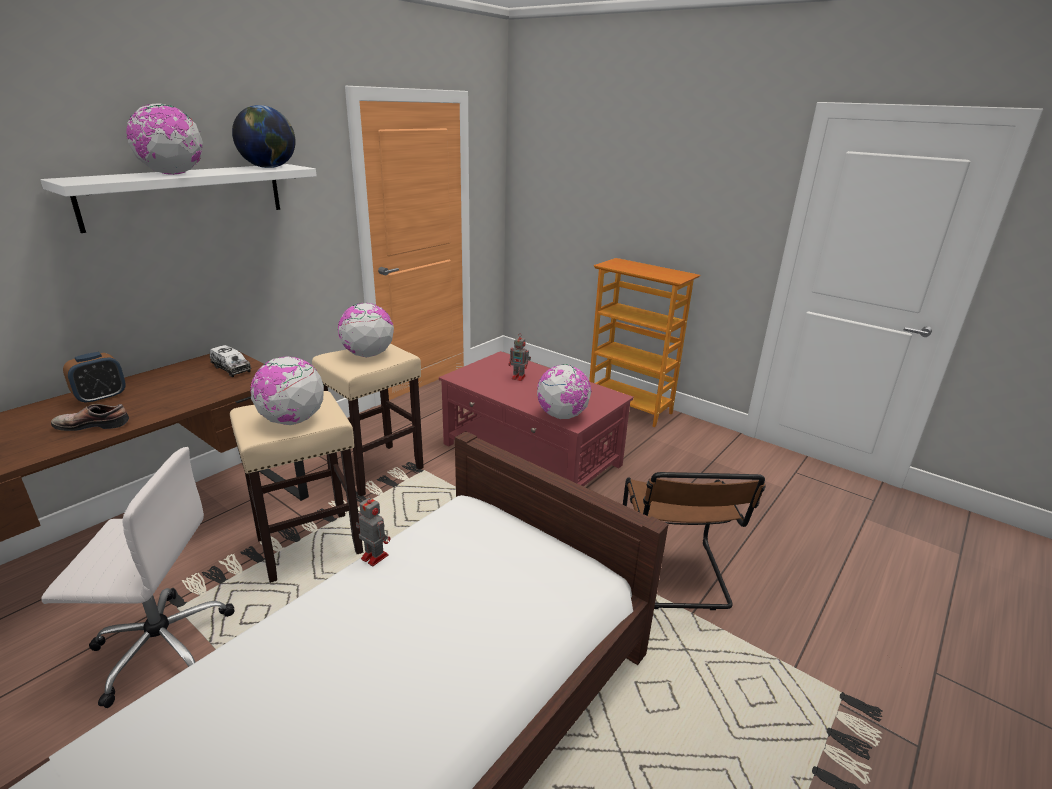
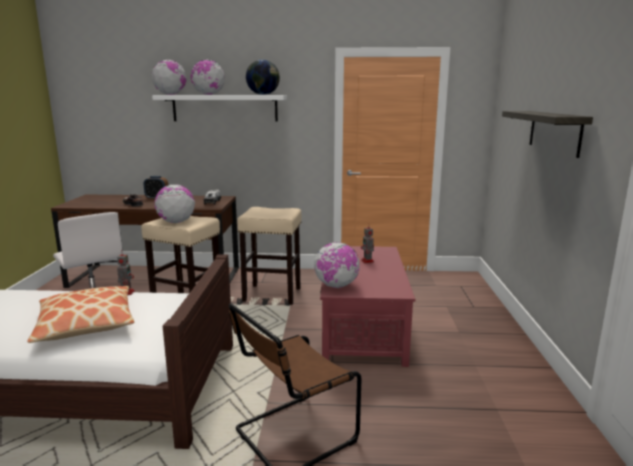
camera: 55 degrees right, 10 degrees down
globe [338,303,394,357] -> globe moved to [152,60,186,95]
bookcase [589,258,701,427] -> none
none -> pillow [27,286,134,343]
none -> shelf [502,111,593,158]

